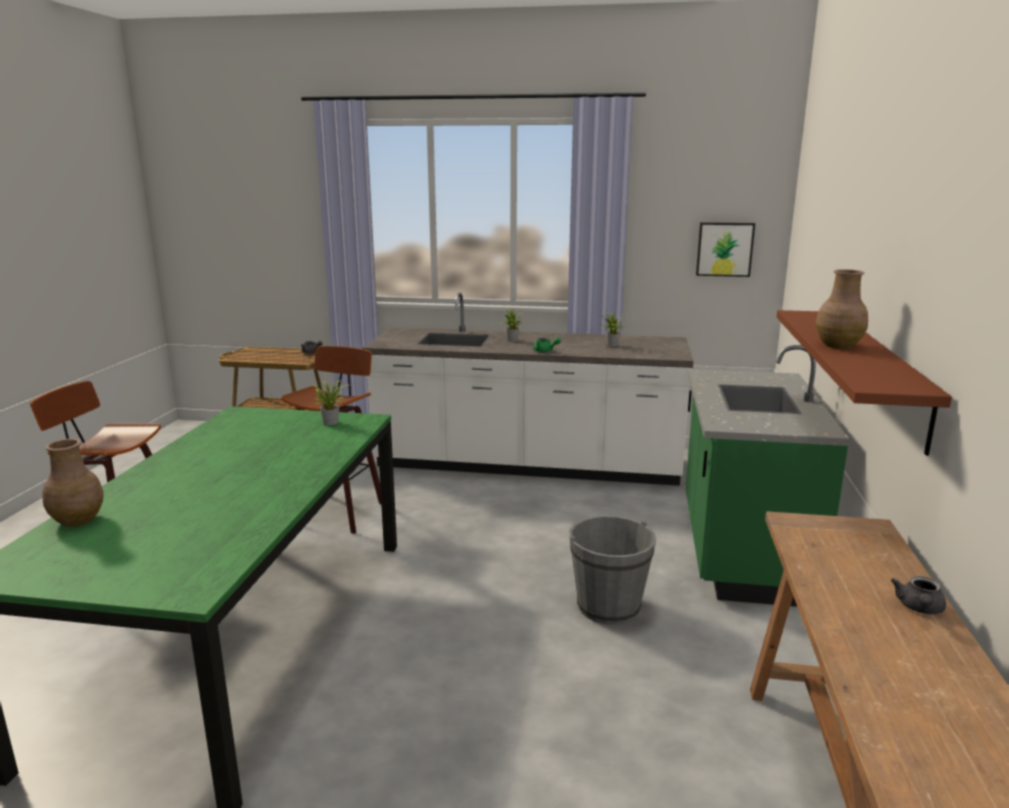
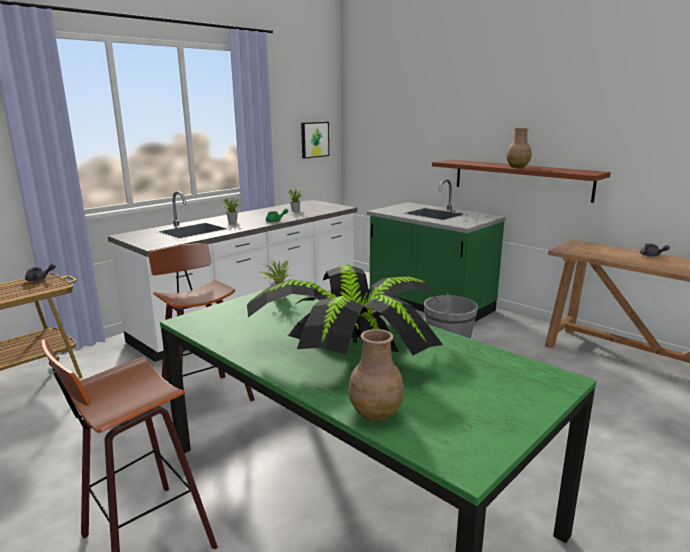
camera: 55 degrees left, 0 degrees up
none -> potted plant [247,264,443,355]

